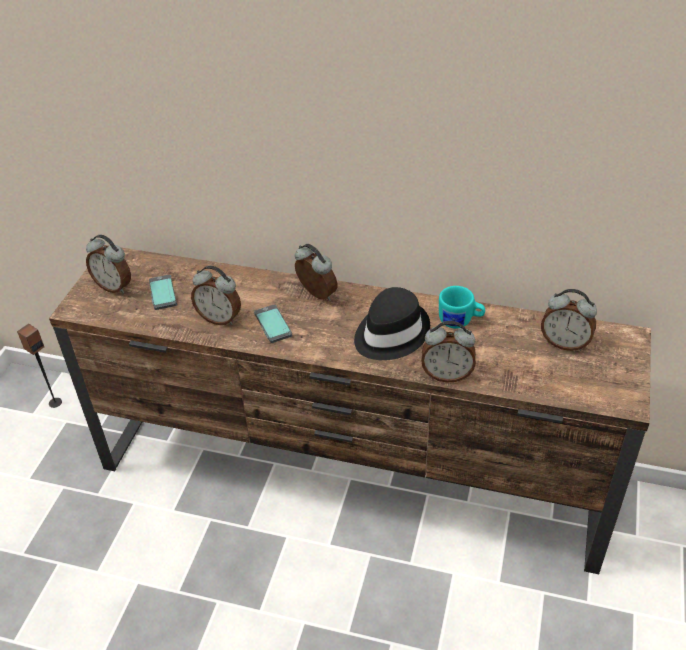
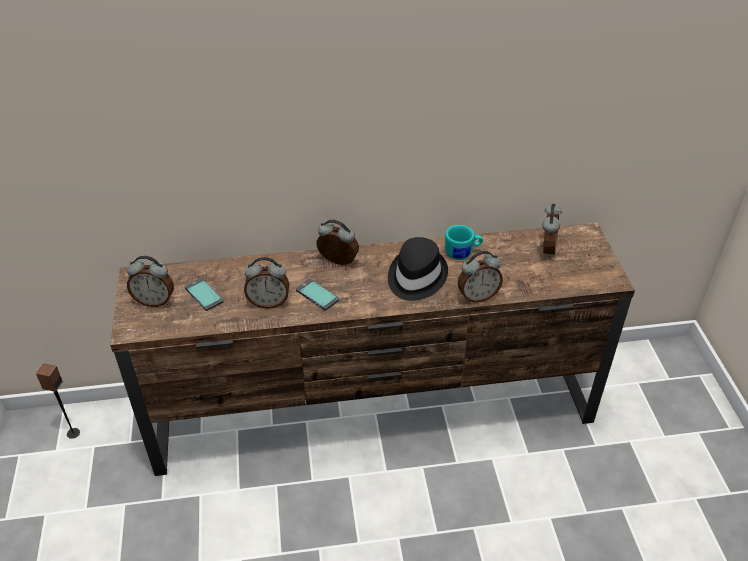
camera: 25 degrees left, 0 degrees up
alarm clock [541,289,597,351] -> alarm clock turned 75 degrees counterclockwise [542,204,562,258]

